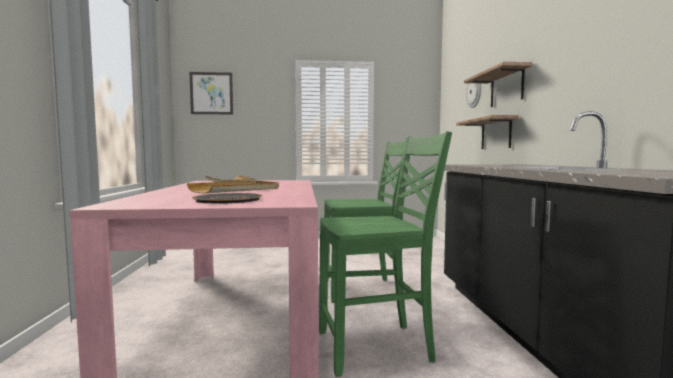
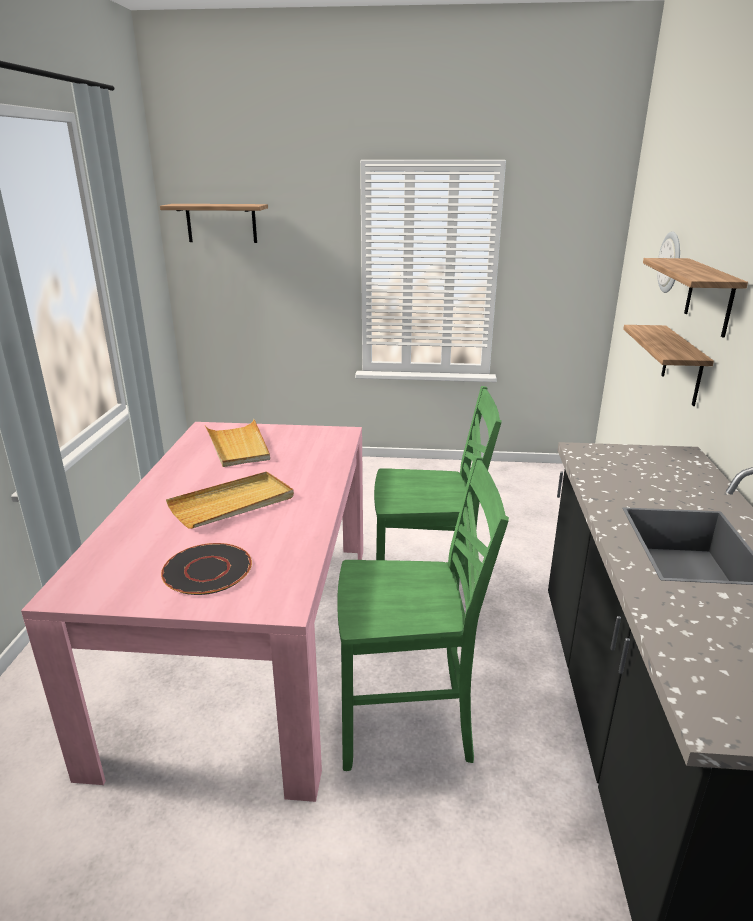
camera: 10 degrees right, 20 degrees up
picture [189,72,233,115] -> shelf [160,204,268,243]

